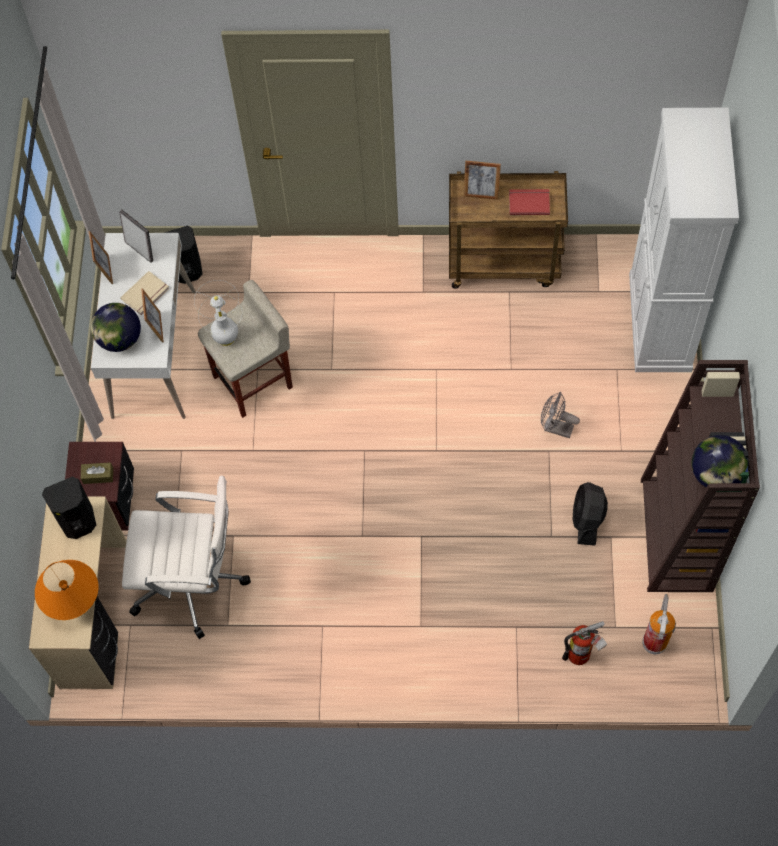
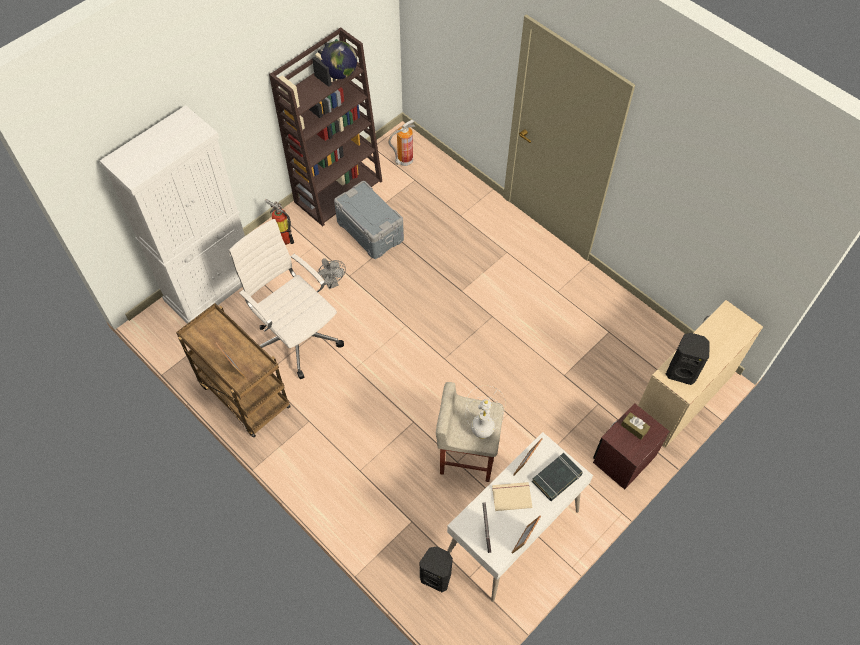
camera: 140 degrees left, 5 degrees down
orange table lamp [35,560,99,620] -> none
globe [91,303,141,352] -> black book [532,453,583,501]
white office chair [122,476,251,639] -> white office chair moved to [229,219,344,379]
red book [509,189,550,215] -> none
fire extinguisher [562,621,607,665] -> fire extinguisher moved to [265,199,294,245]
black fan [573,482,608,546] -> grey storage box [334,181,404,259]

